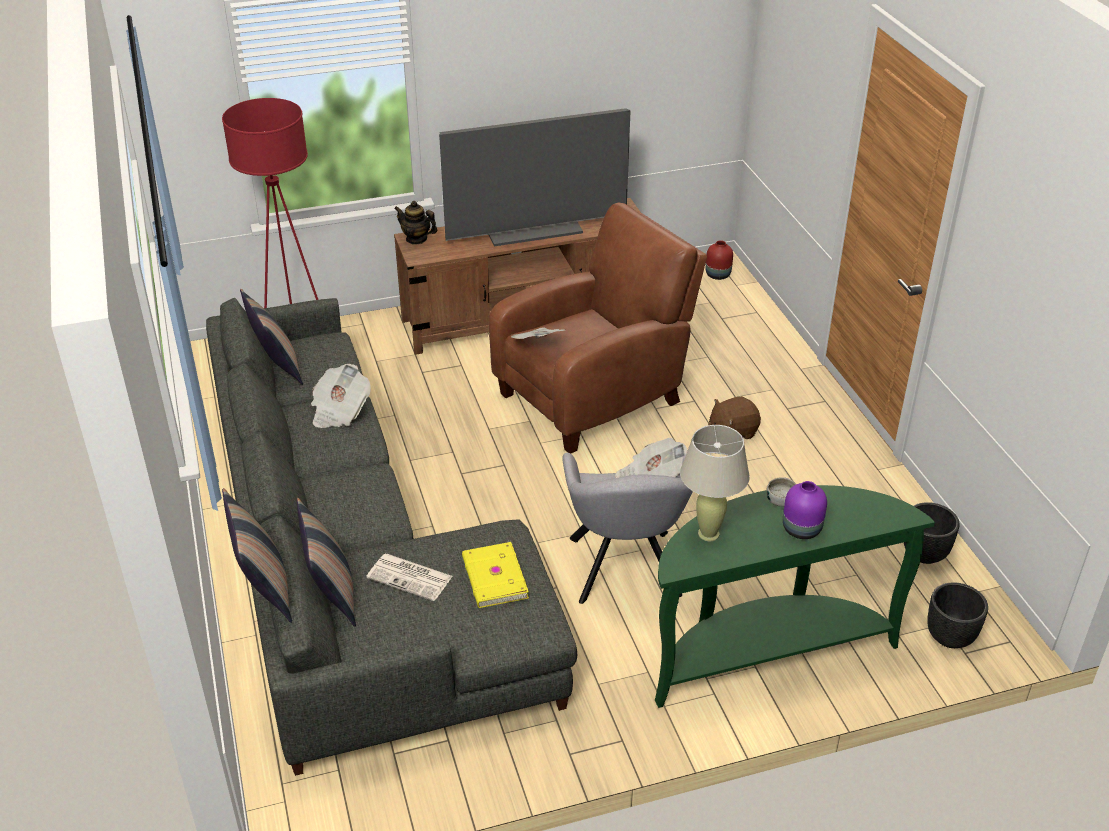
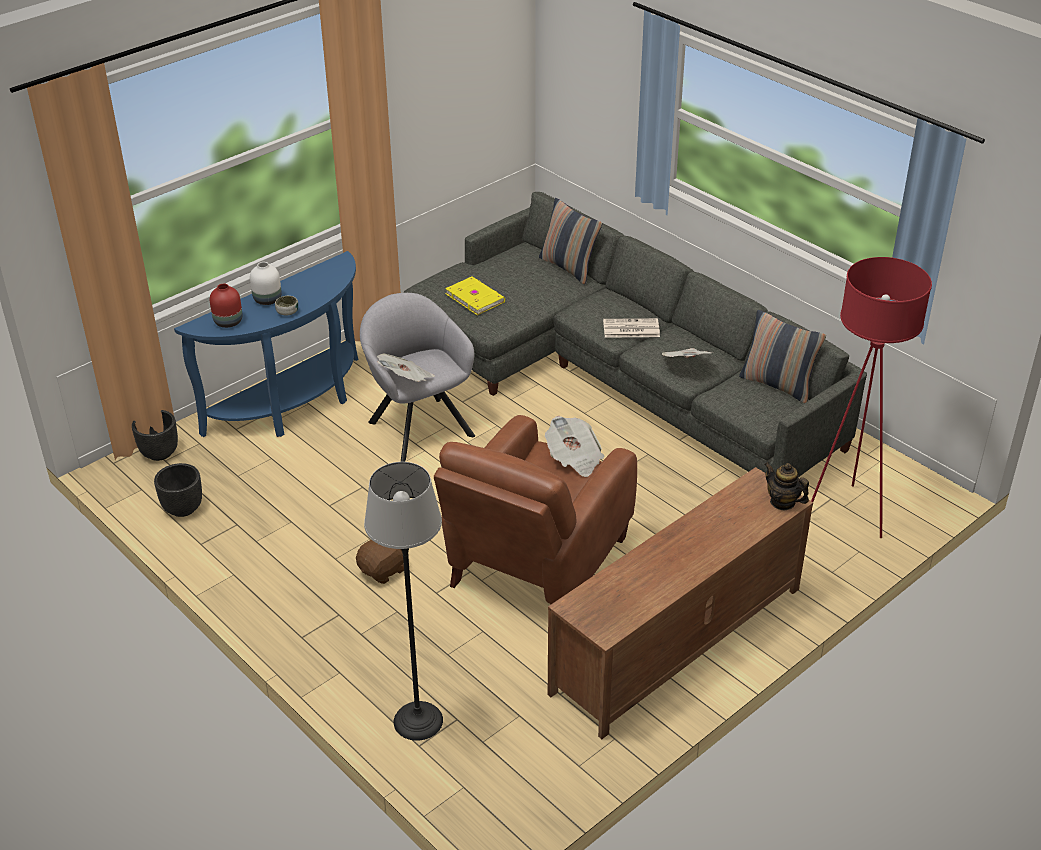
camera: 155 degrees right, 0 degrees up
pillow [222,488,292,623] -> none
newspaper [366,554,453,601] -> newspaper moved to [603,318,660,338]
teapot [394,201,437,245] -> teapot turned 135 degrees counterclockwise [764,462,809,510]
television [439,108,631,246] -> none
green console table [655,485,935,708] -> blue console table [174,251,358,437]
beige table lamp [680,425,750,541] -> none
red vase [706,240,733,280] -> red vase moved to [210,283,242,328]
purple vase [783,481,827,539] -> white vase [250,262,282,305]
none -> floor lamp [364,462,443,741]

